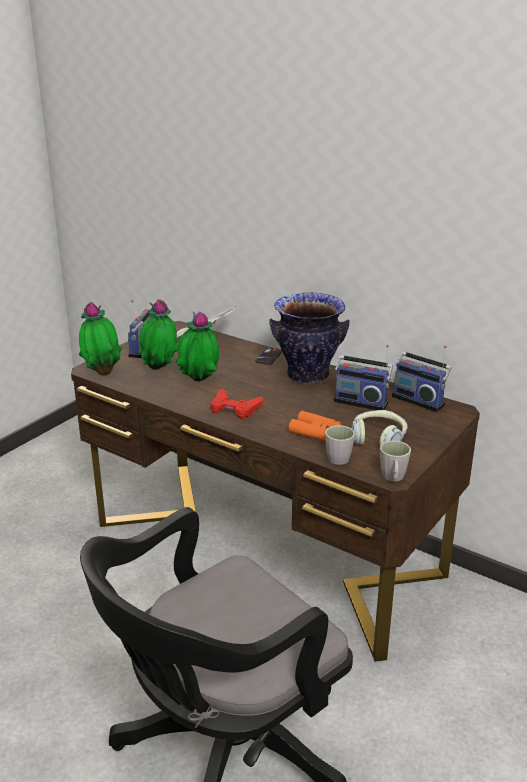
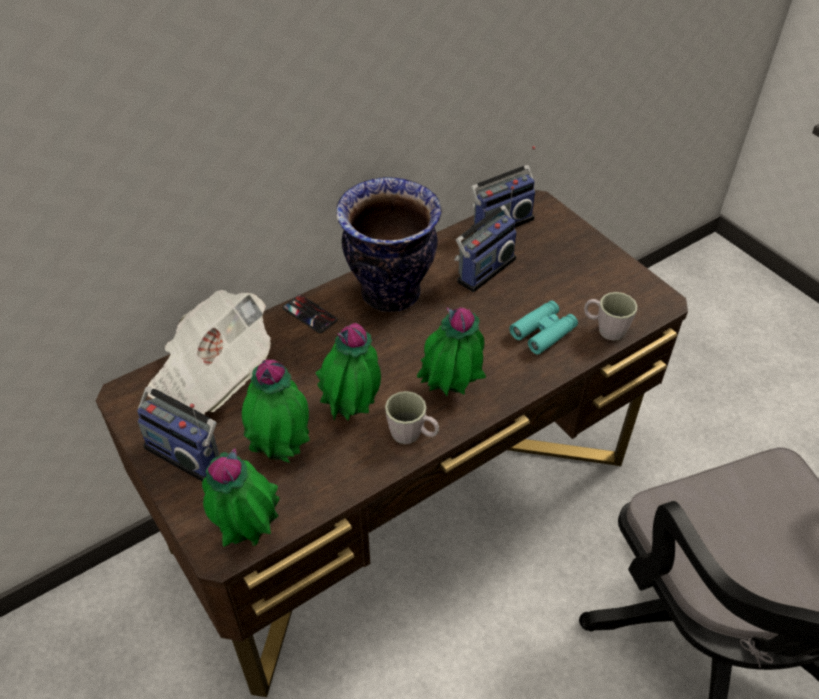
camera: 70 degrees left, 20 degrees up
red game controller [211,389,263,419] -> potted plant [417,307,486,396]
orange binoculars [288,411,341,441] -> turquoise binoculars [510,300,578,355]
headphones [351,410,407,446] -> none
grey mug [380,440,411,481] -> grey mug moved to [385,391,439,444]

